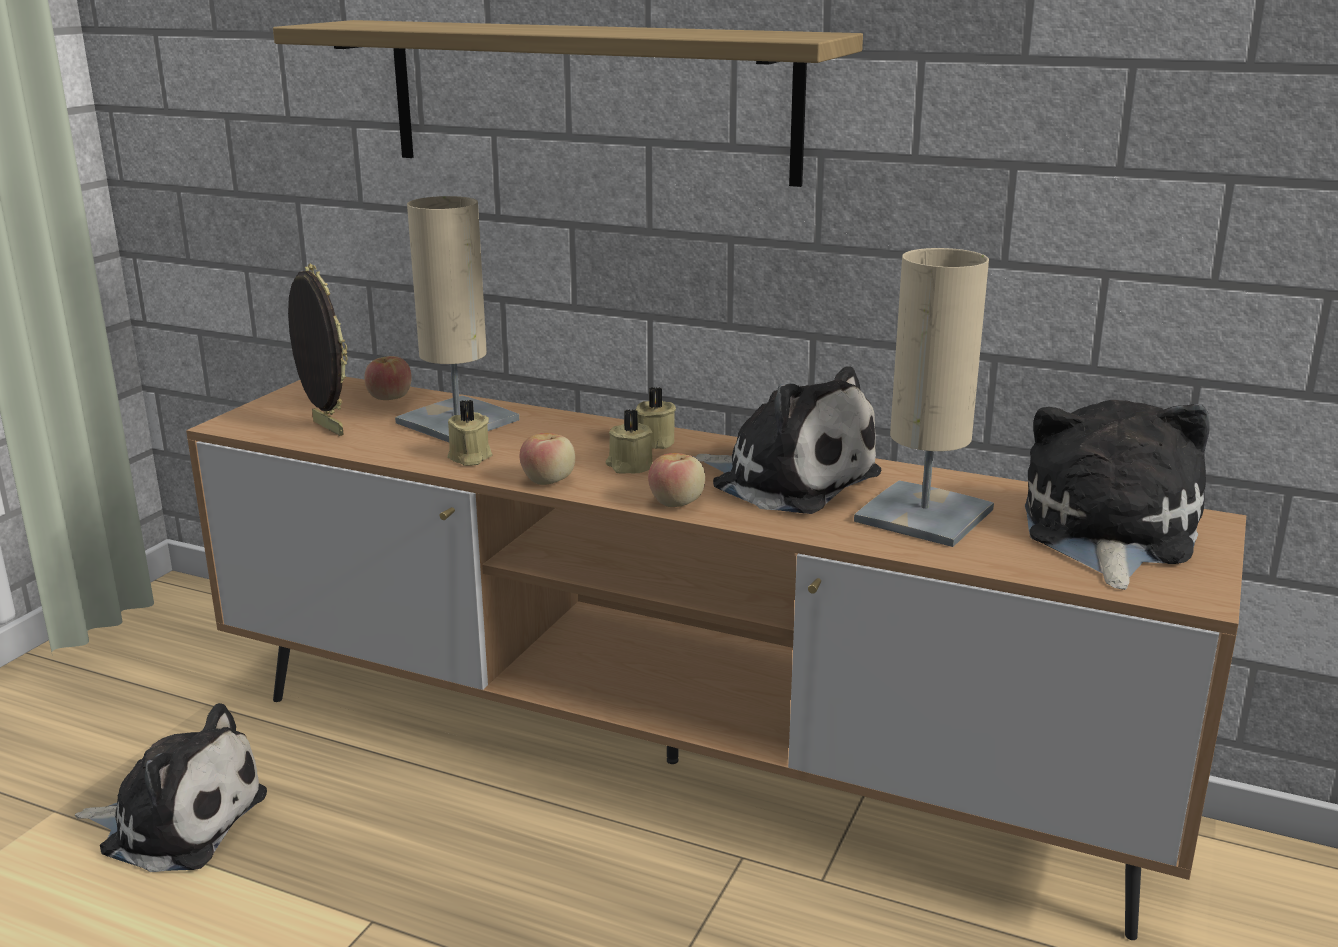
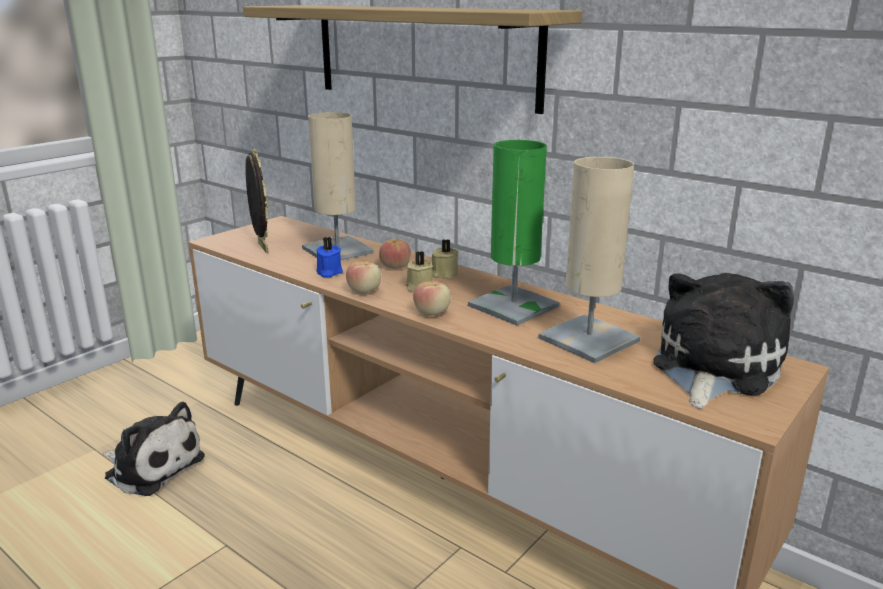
camera: 15 degrees right, 0 degrees up
apple [364,356,412,400] -> apple moved to [379,239,411,269]
beige candle [447,400,493,466] -> blue candle [316,237,343,277]
plush toy [693,366,881,514] -> green table lamp [468,140,559,326]

